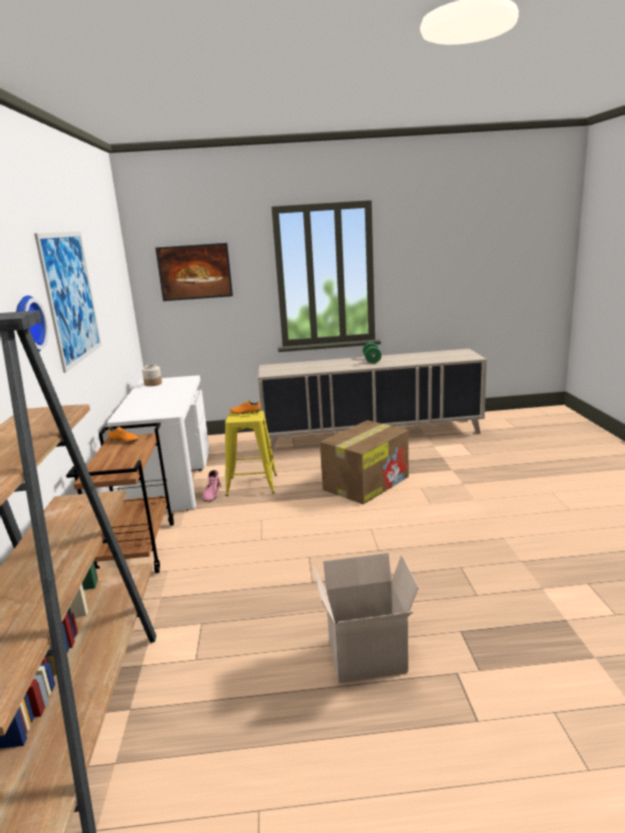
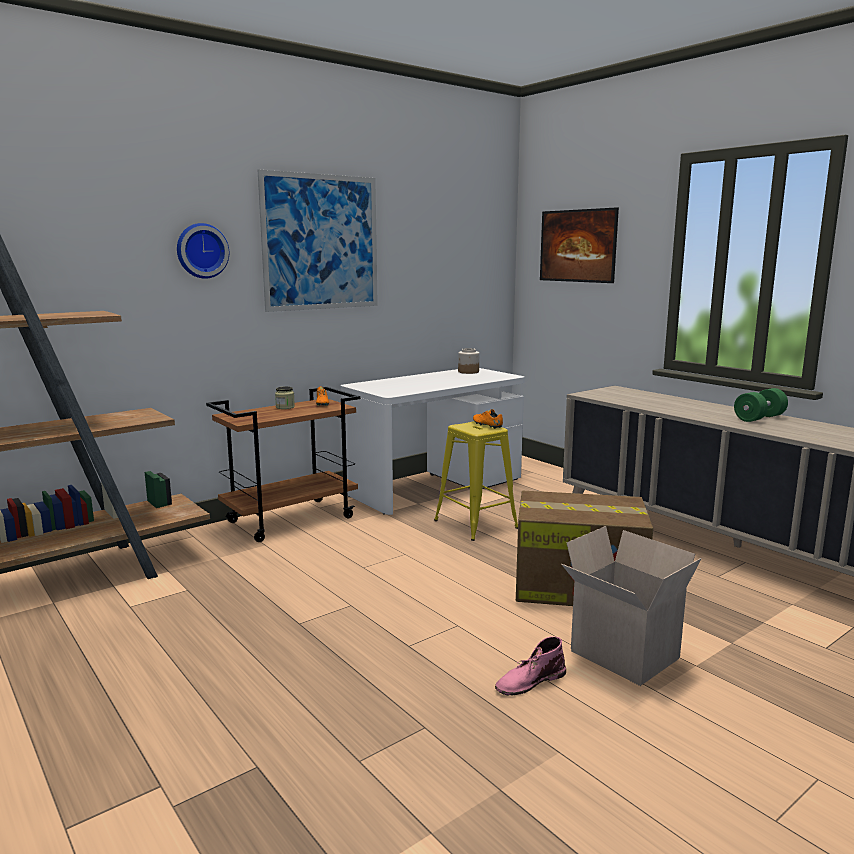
camera: 55 degrees right, 5 degrees down
pink boot [202,470,221,502] -> pink boot moved to [495,636,566,696]
cardboard box [313,553,419,684] -> cardboard box moved to [561,526,702,686]
none -> jar [275,387,295,409]

